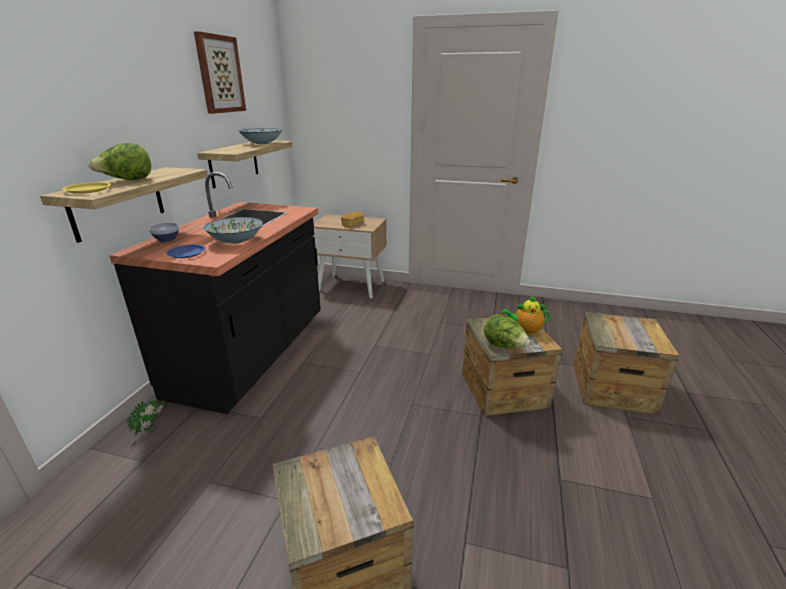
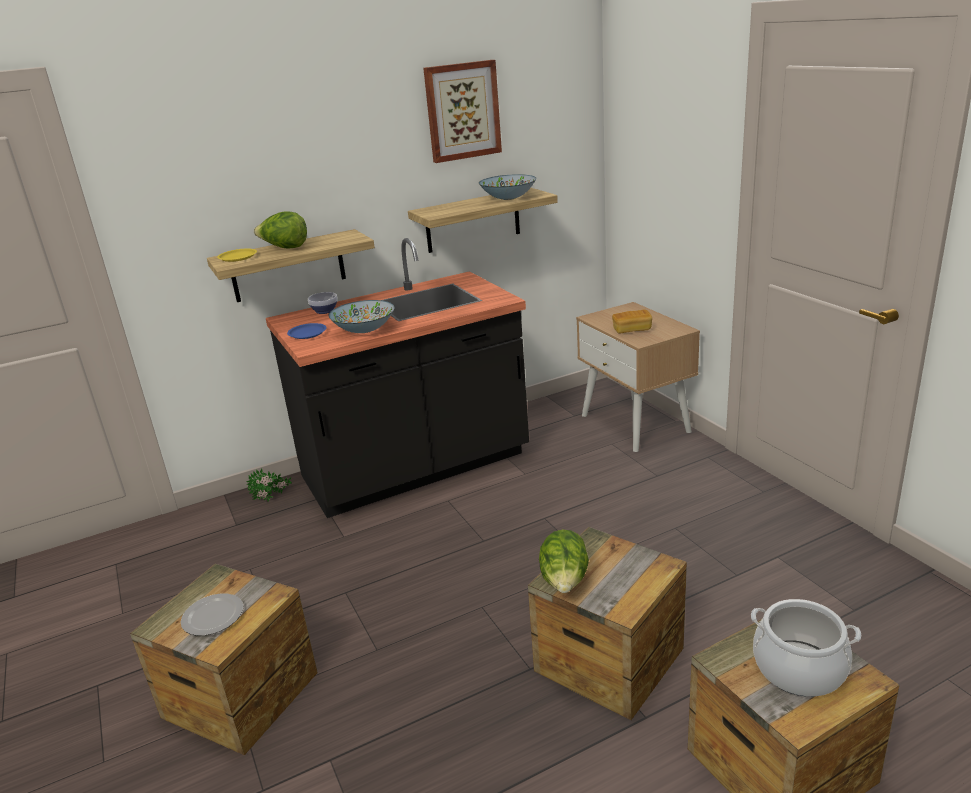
camera: 50 degrees right, 0 degrees up
teapot [501,295,550,335] -> none
none -> plate [181,594,243,636]
none -> cooking pot [751,599,861,697]

